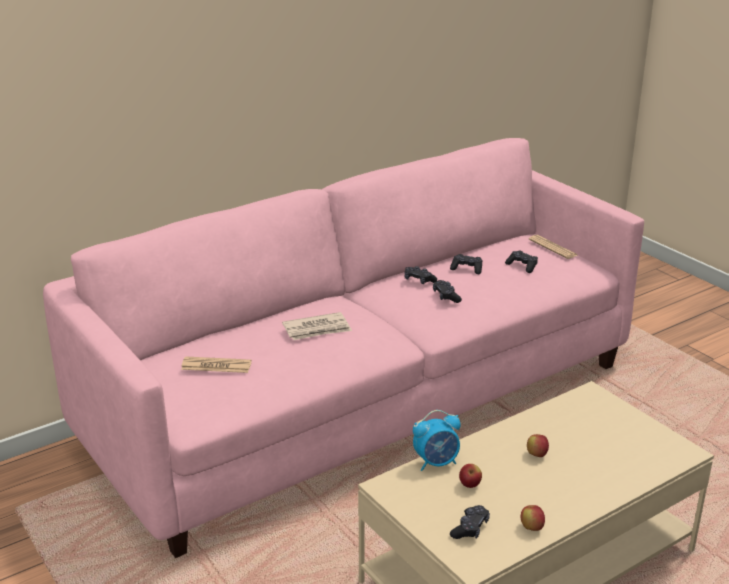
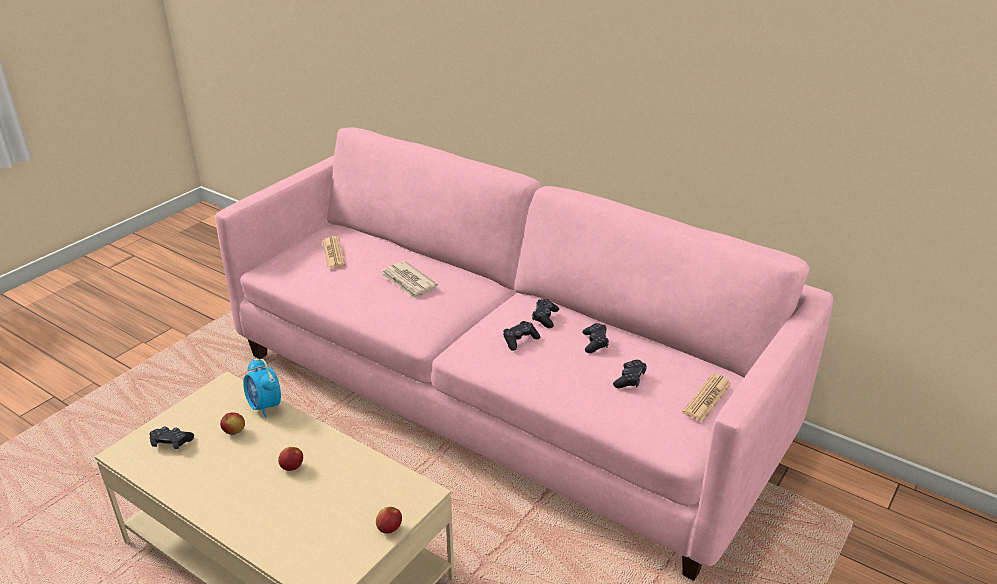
camera: 70 degrees right, 5 degrees up
apple [521,505,545,531] -> apple moved to [376,507,402,534]

